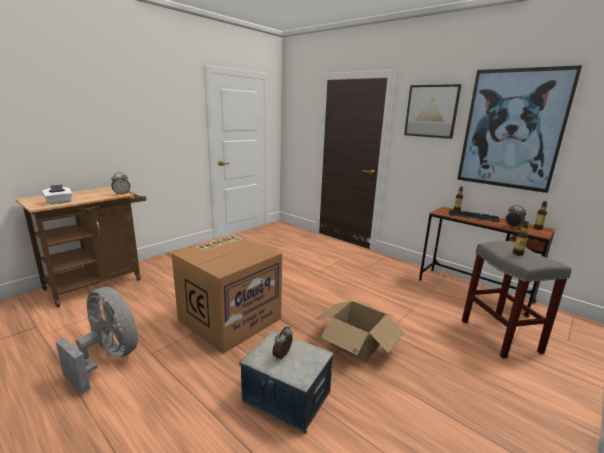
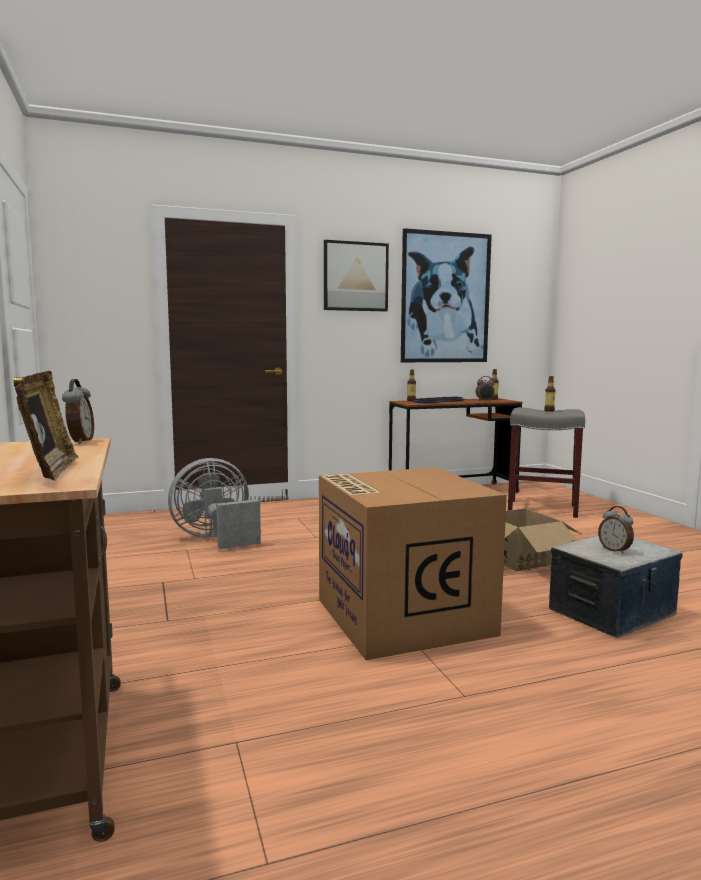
camera: 60 degrees left, 10 degrees down
white tissue box [42,185,72,204] -> picture frame [15,371,78,481]
grey fan [55,287,138,394] -> grey fan moved to [168,458,261,549]

